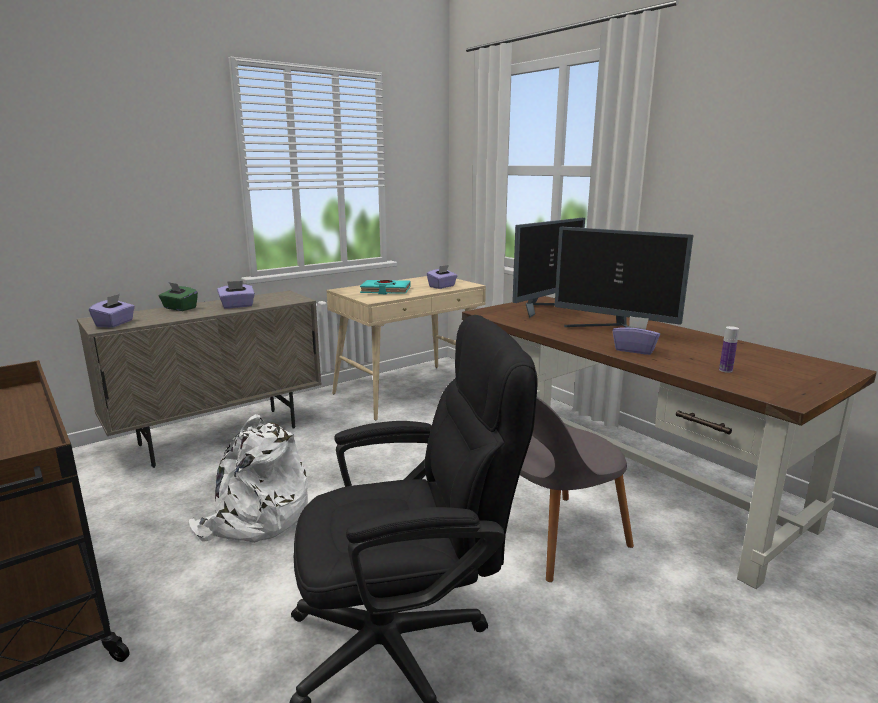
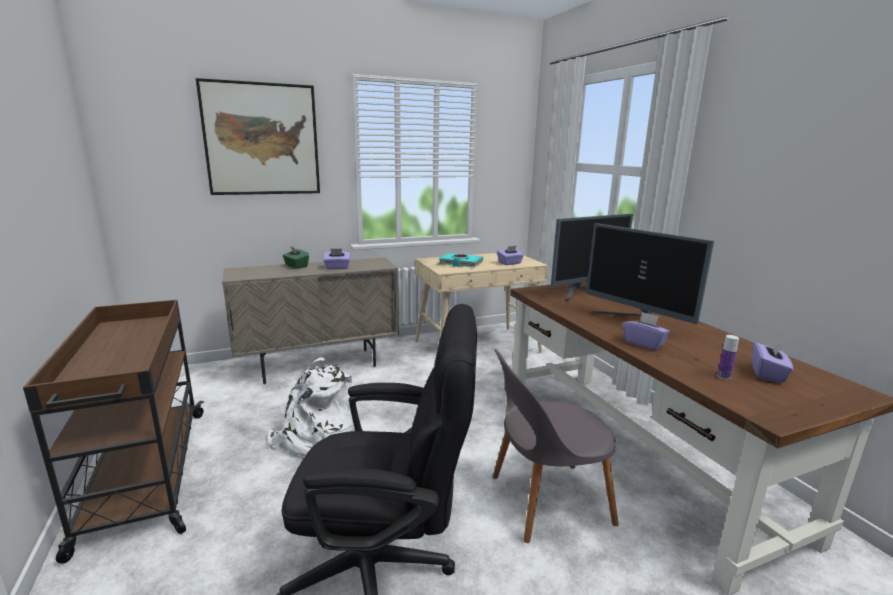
camera: 15 degrees right, 0 degrees up
purple tissue box [89,294,135,328] -> purple tissue box moved to [752,341,793,383]
none -> picture [196,78,320,195]

